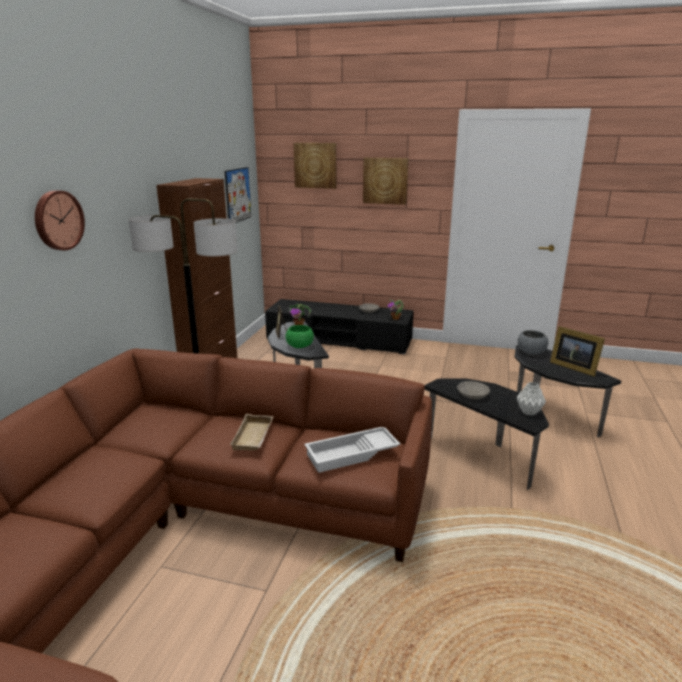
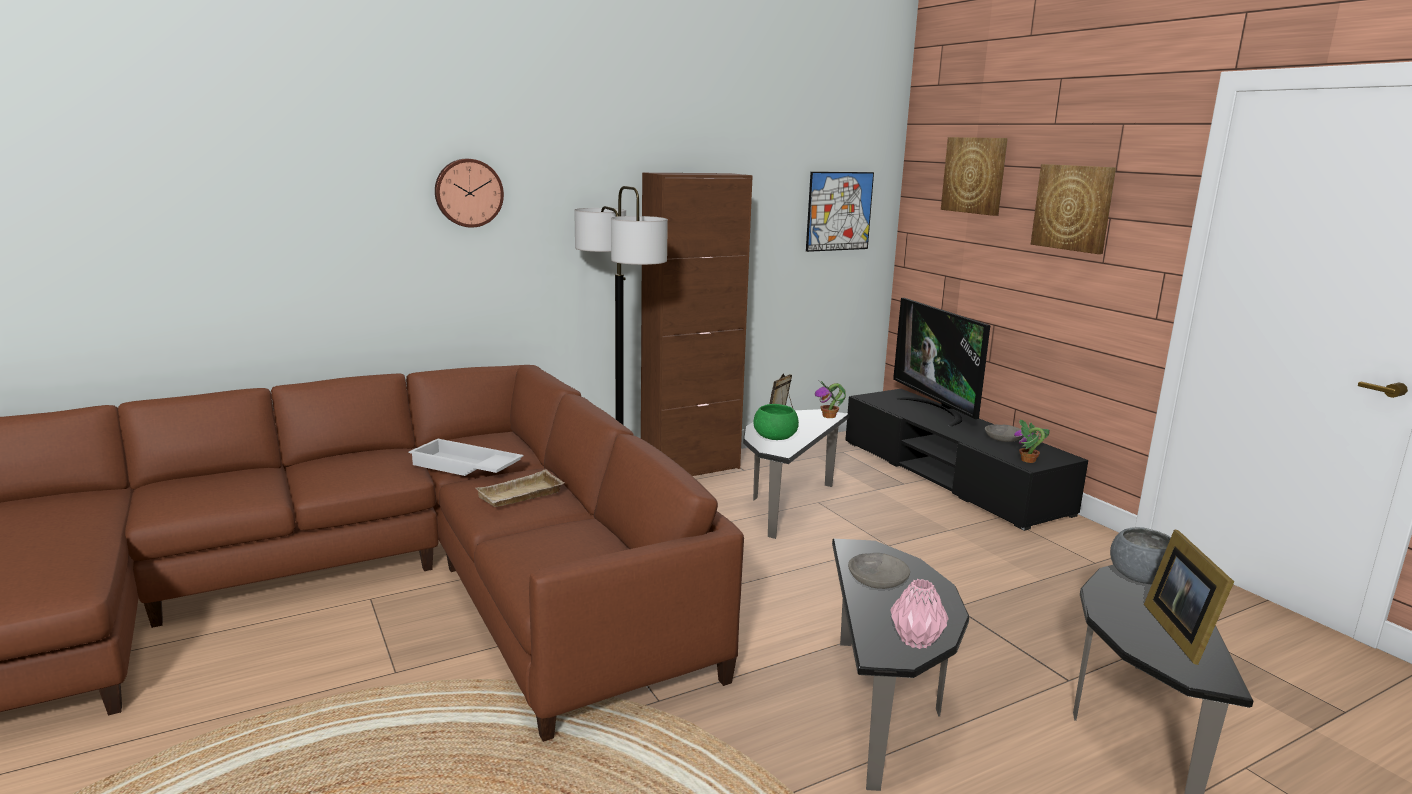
camera: 45 degrees right, 5 degrees down
white tray [304,427,400,473] -> white tray moved to [408,439,524,476]
grey vase [517,382,546,415] -> pink vase [890,579,949,649]
none -> television [893,298,990,427]

